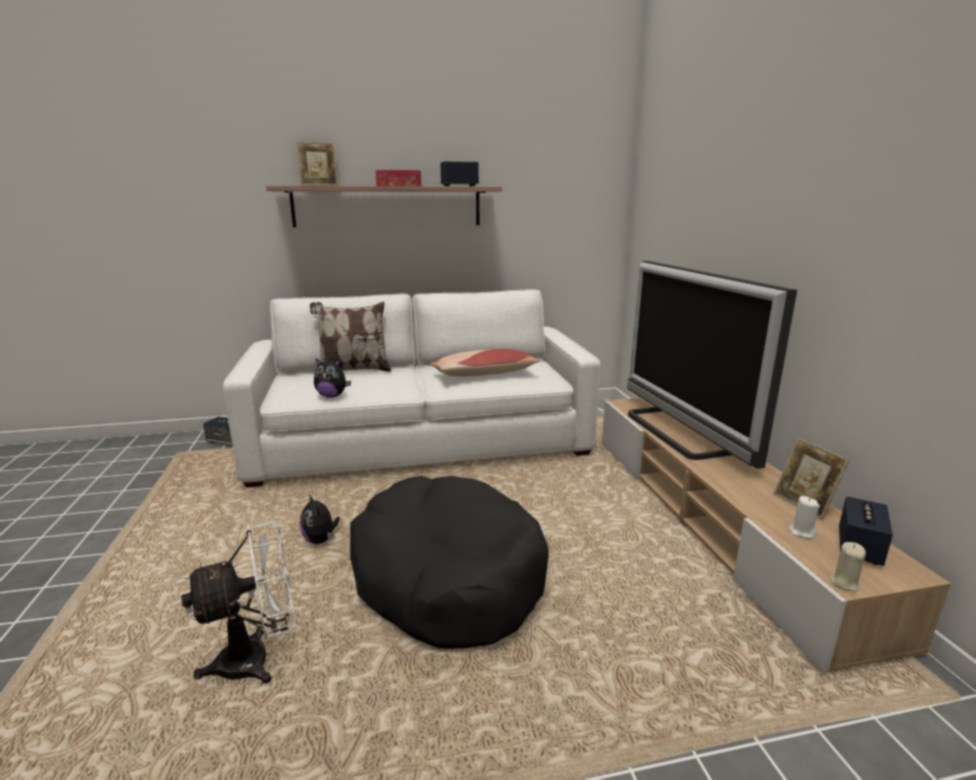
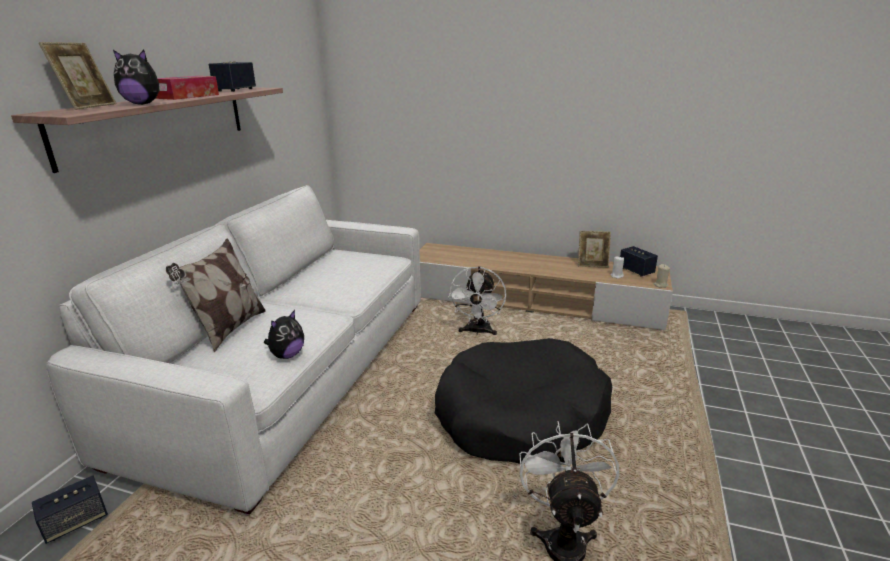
camera: 60 degrees left, 5 degrees up
plush toy [300,494,340,544] -> plush toy moved to [113,49,167,105]
pillow [430,349,540,377] -> none
television [627,261,797,469] -> none
none -> white fan [448,266,506,335]

